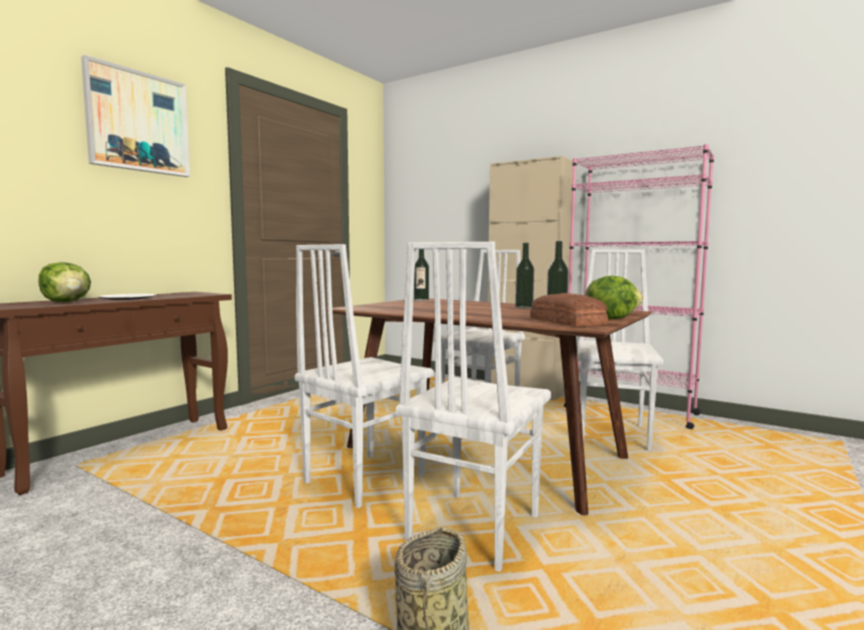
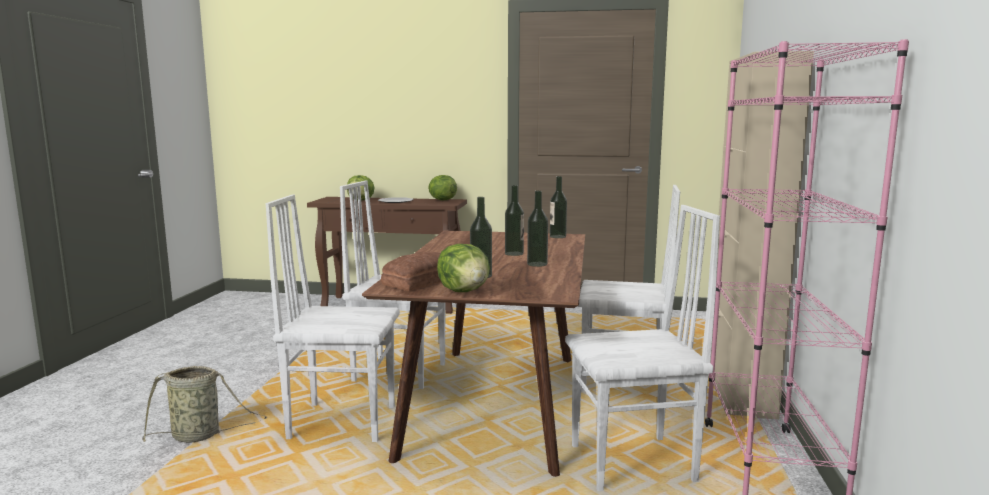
camera: 65 degrees right, 5 degrees up
picture [81,55,190,177] -> none
none -> lettuce [428,175,457,200]
none -> bottle [505,185,524,256]

